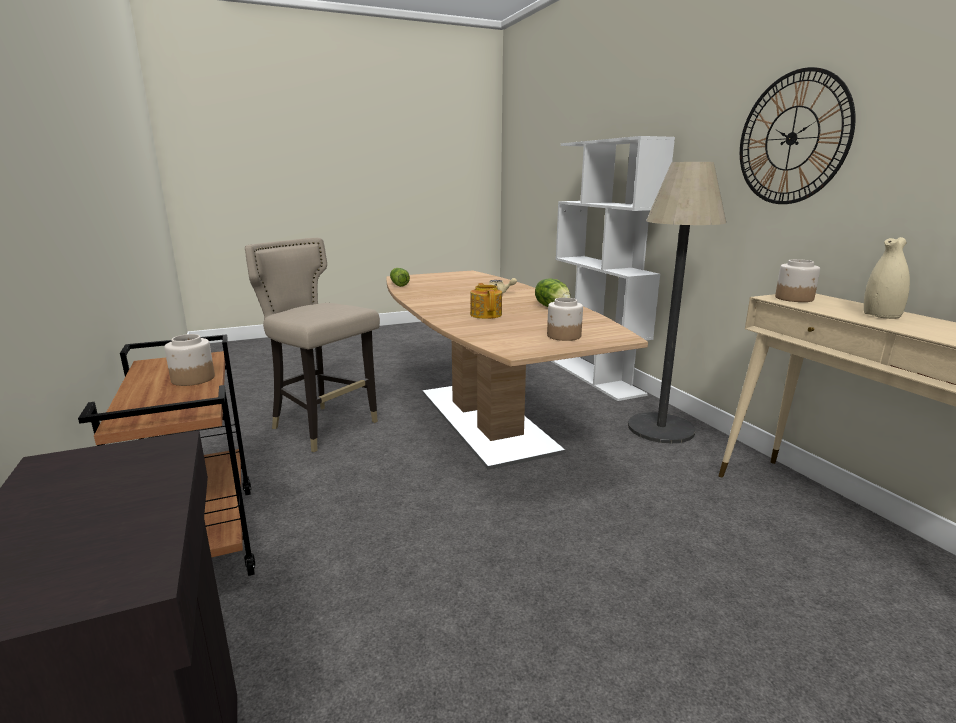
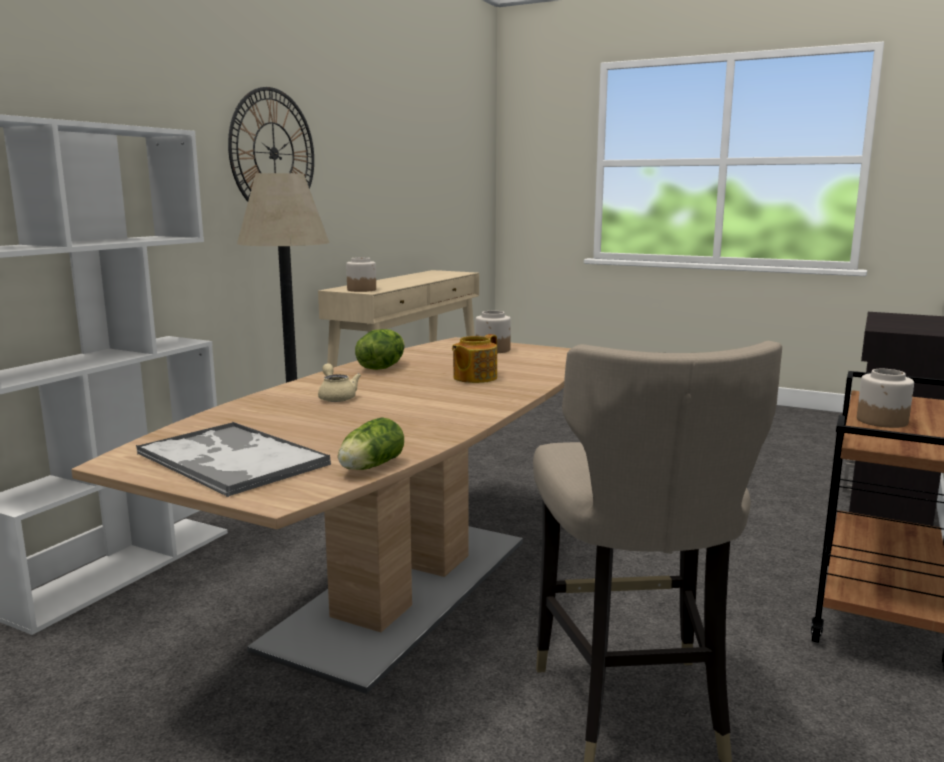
camera: 130 degrees left, 5 degrees down
beige vase [864,237,910,319] -> none
none -> tray [136,422,331,497]

